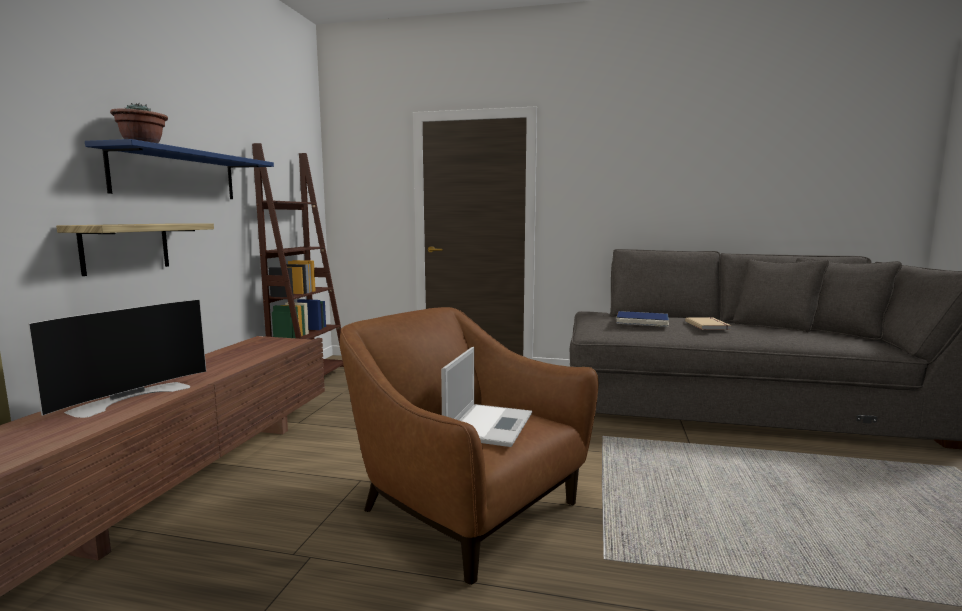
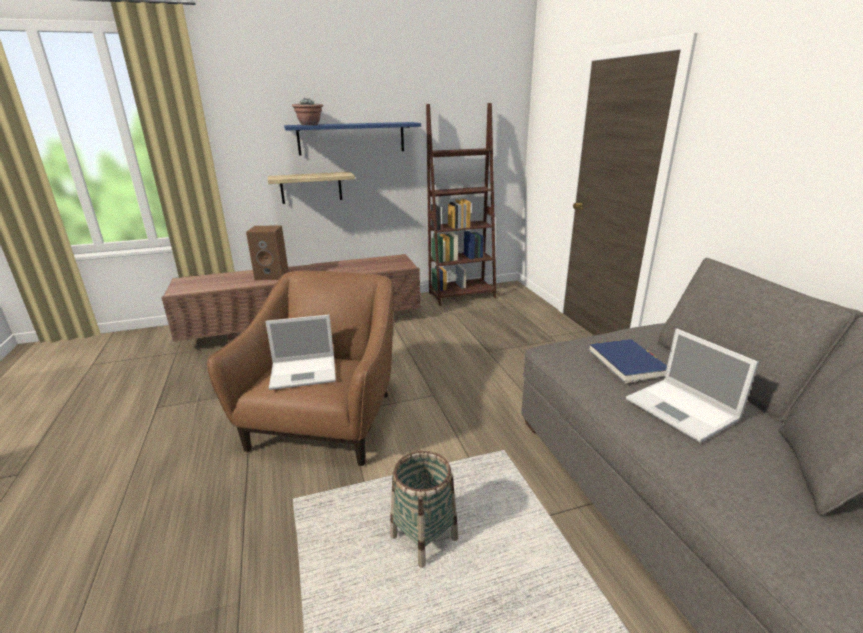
camera: 60 degrees right, 15 degrees up
television [28,299,206,418] -> brown speaker [246,225,289,280]
beige book [685,317,731,330] -> laptop [626,329,759,443]
none -> basket [390,451,458,568]

